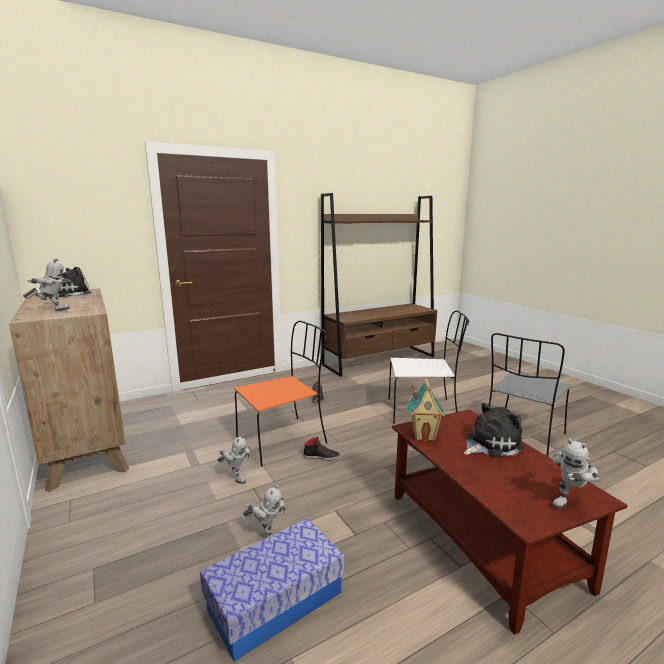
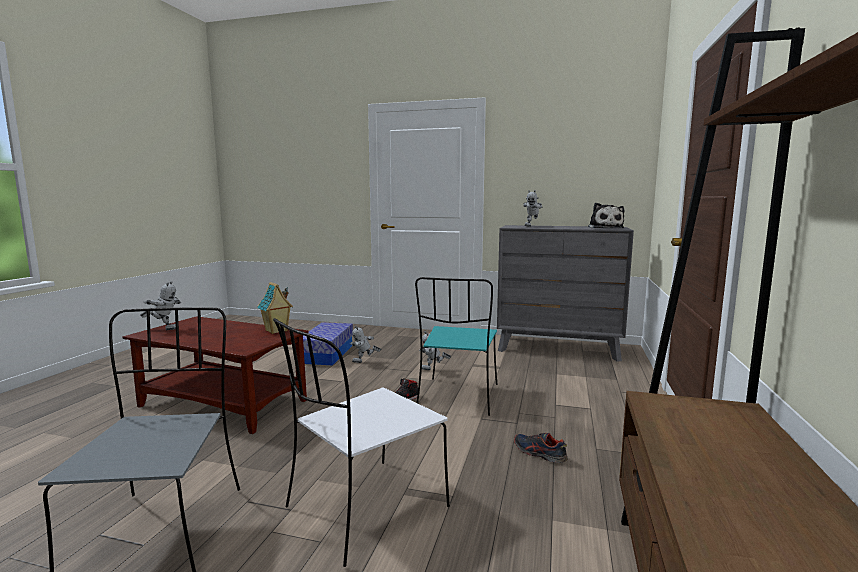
camera: 135 degrees right, 5 degrees down
brown dresser [9,289,129,492] -> grey dresser [497,225,634,362]
orange chair [234,321,327,466] -> turquoise chair [415,277,498,416]
plush toy [464,403,524,457] -> none
toy robot [552,438,599,509] -> toy robot turned 90 degrees clockwise [140,281,182,330]

